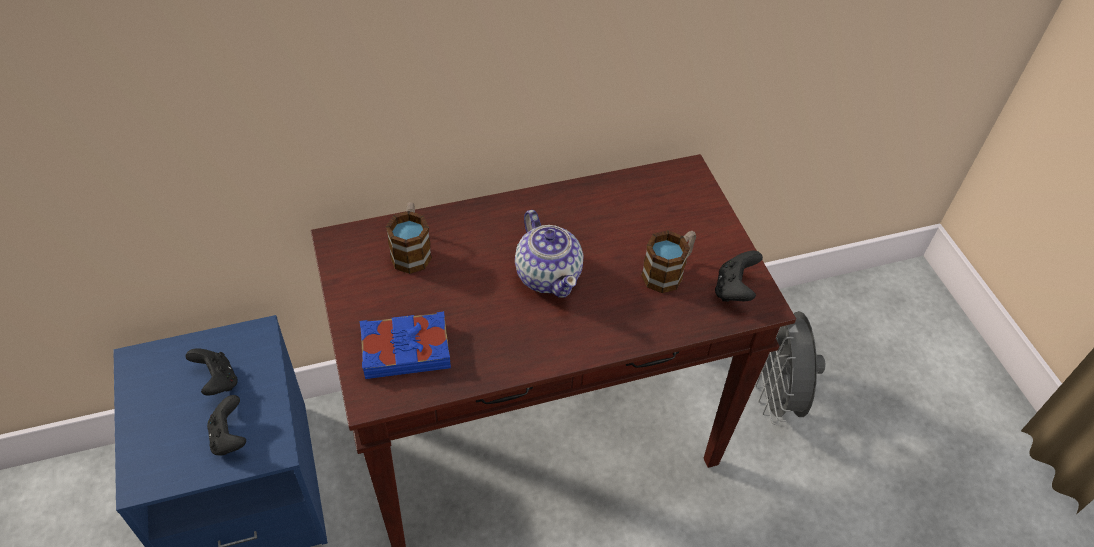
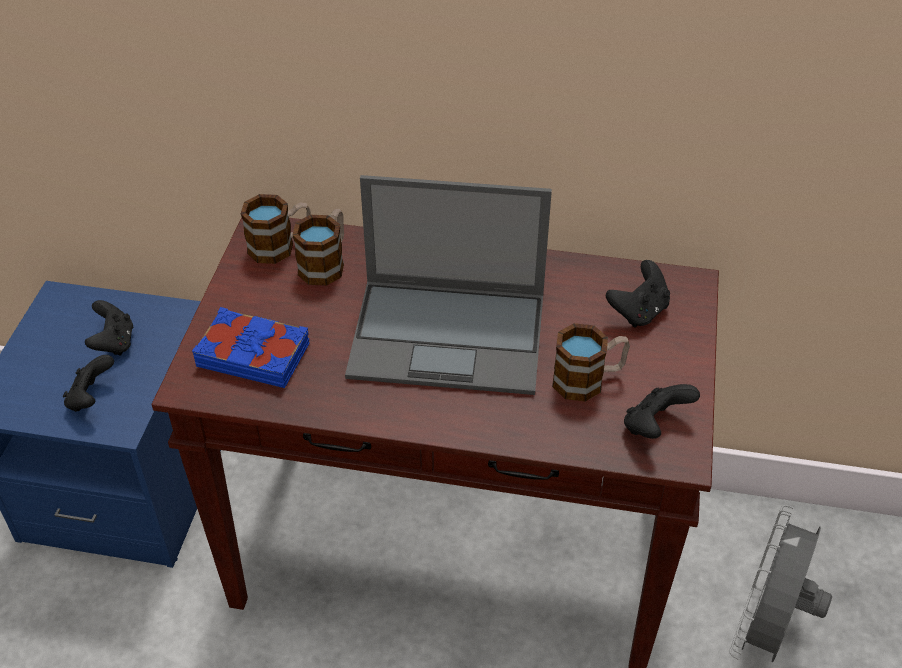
camera: 30 degrees right, 5 degrees down
teapot [515,210,583,298] -> laptop [345,175,552,395]
none -> mug [241,194,311,264]
none -> black game controller [606,260,670,328]

